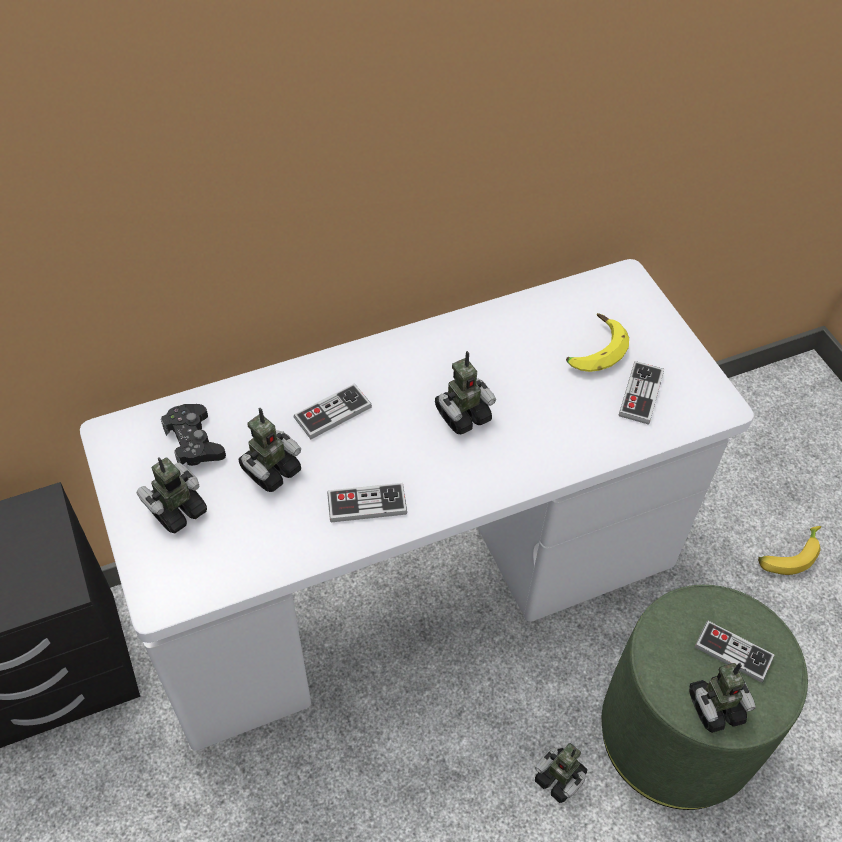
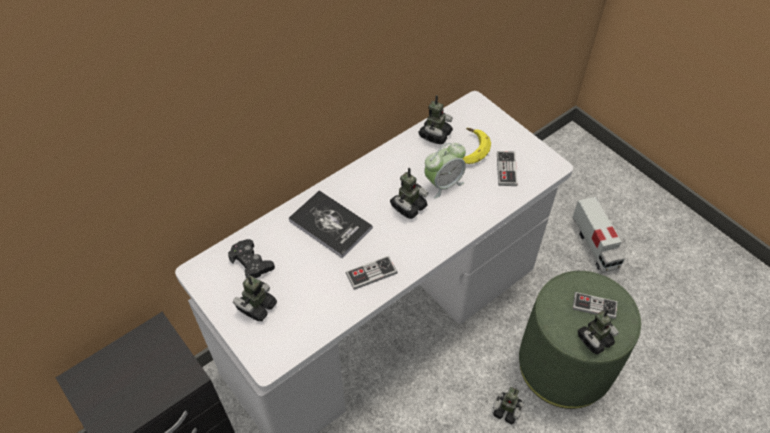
camera: 15 degrees left, 0 degrees up
toy robot [239,408,301,492] -> toy robot moved to [418,95,453,144]
game controller [293,383,372,439] -> book [289,191,373,258]
banana [758,526,821,575] -> toy truck [572,197,625,273]
none -> alarm clock [424,143,466,199]

